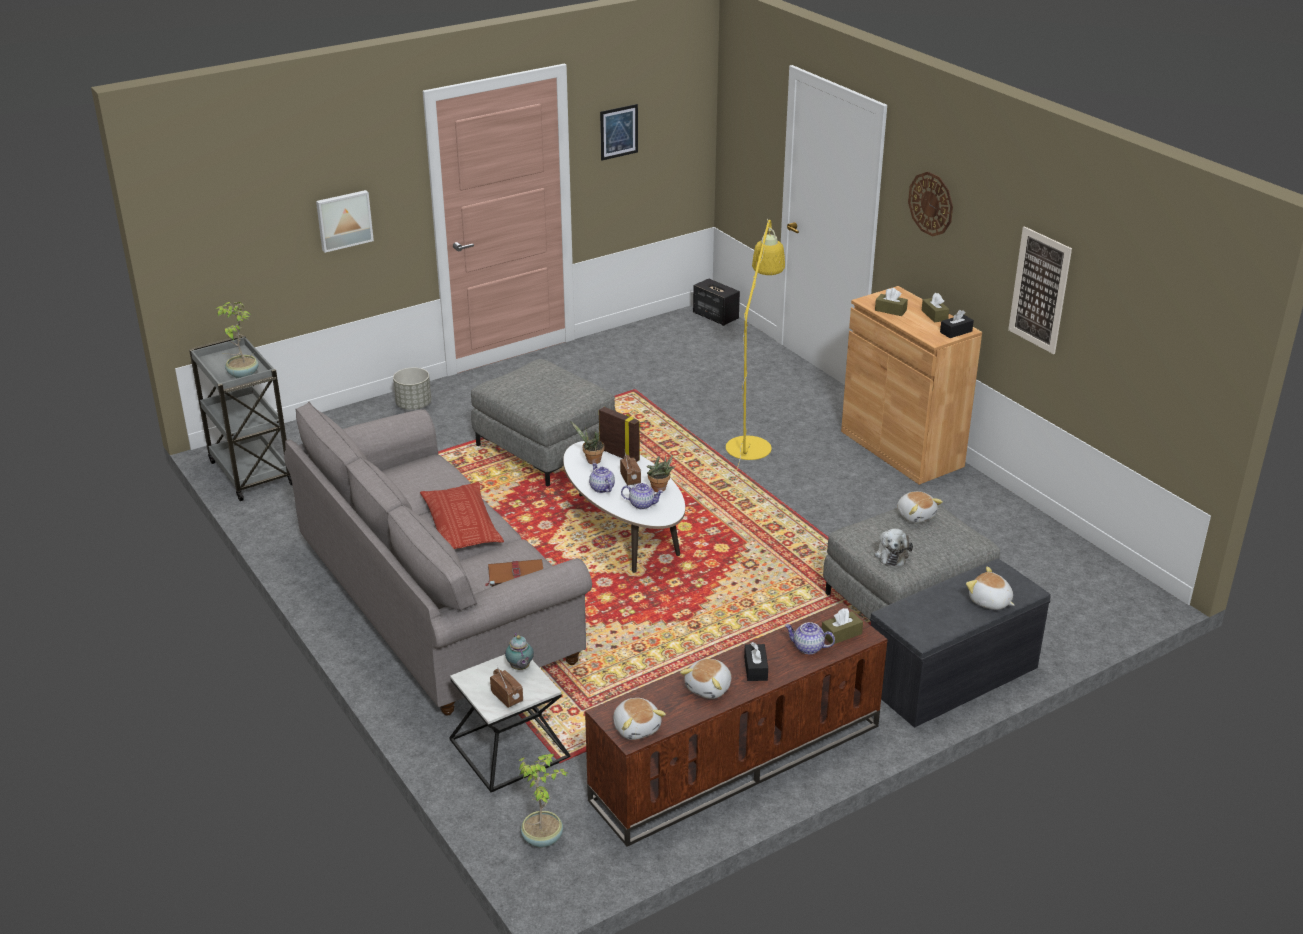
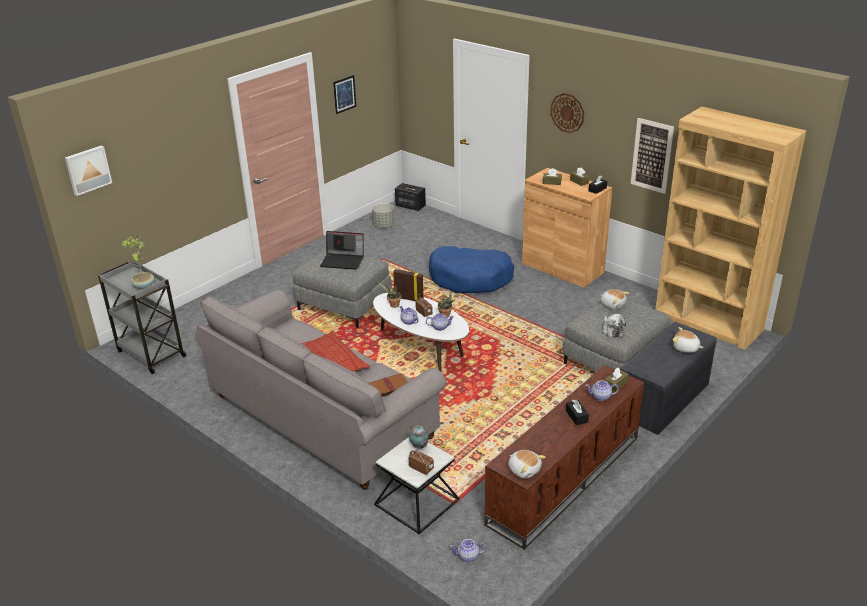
camera: 15 degrees left, 0 degrees up
picture [316,190,374,253] -> picture moved to [65,145,112,196]
grey planter [393,368,431,410] -> grey planter moved to [372,203,394,228]
potted plant [519,754,569,847] -> teapot [450,539,487,562]
plush toy [680,659,731,699] -> none
yellow floor lamp [726,219,785,475] -> blue dog bed [429,246,515,293]
none -> laptop [320,231,364,270]
none -> brown bookcase [655,107,806,350]

